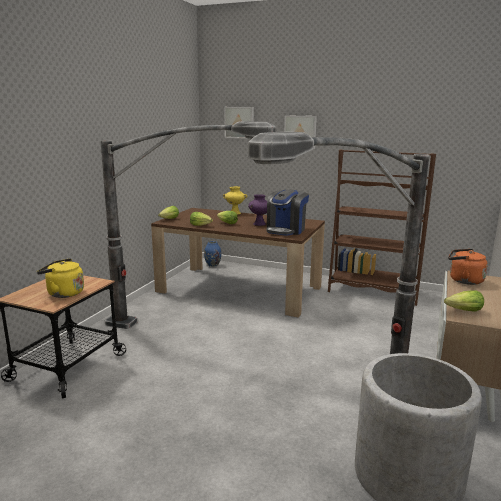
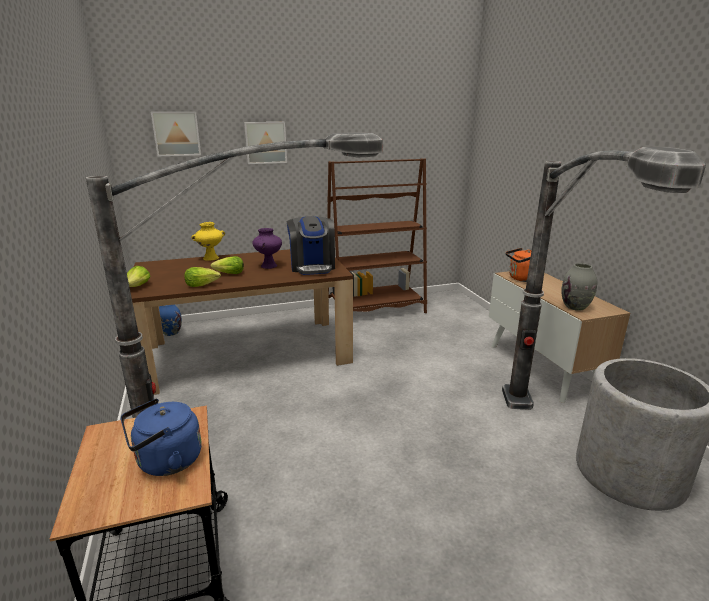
camera: 40 degrees left, 5 degrees up
yellow kettle [37,258,84,298] -> blue kettle [121,399,202,476]
lettuce [444,291,484,312] -> grey vase [561,263,597,311]

